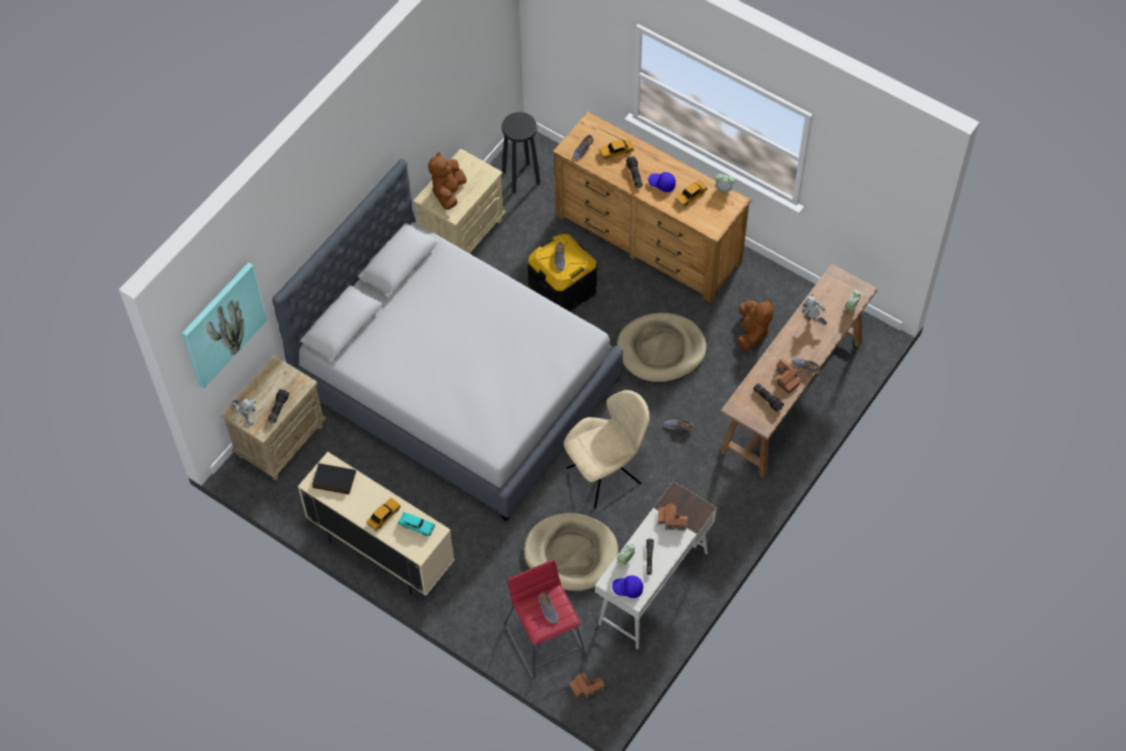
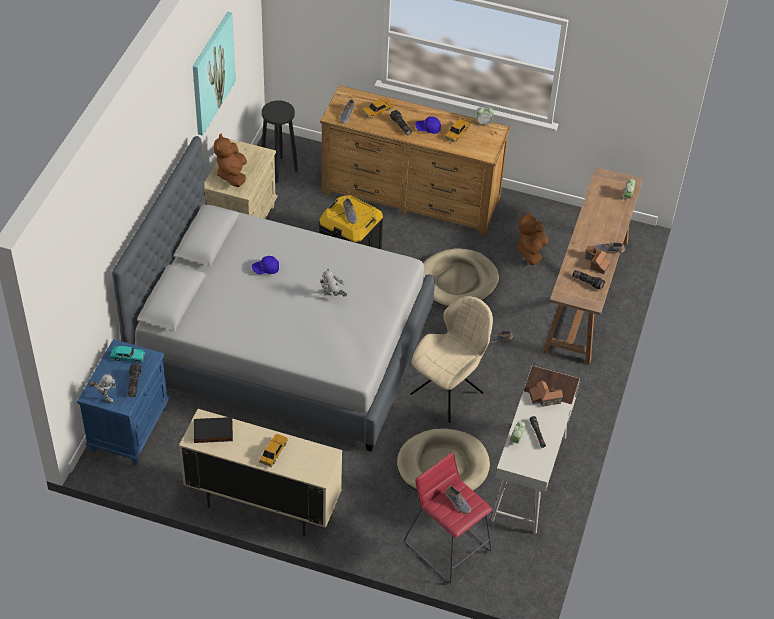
camera: 20 degrees left, 10 degrees down
picture [182,262,267,388] -> picture moved to [193,12,236,136]
beige nightstand [220,355,326,480] -> blue nightstand [77,339,170,465]
turquoise toy car [398,512,435,537] -> turquoise toy car moved to [110,346,145,363]
toy house [569,673,605,699] -> none
blue cap [612,576,644,598] -> blue cap moved to [252,256,279,274]
brown plush toy [737,298,773,350] -> brown plush toy turned 150 degrees counterclockwise [517,211,549,265]
toy robot [802,294,827,325] -> toy robot moved to [320,269,347,297]

